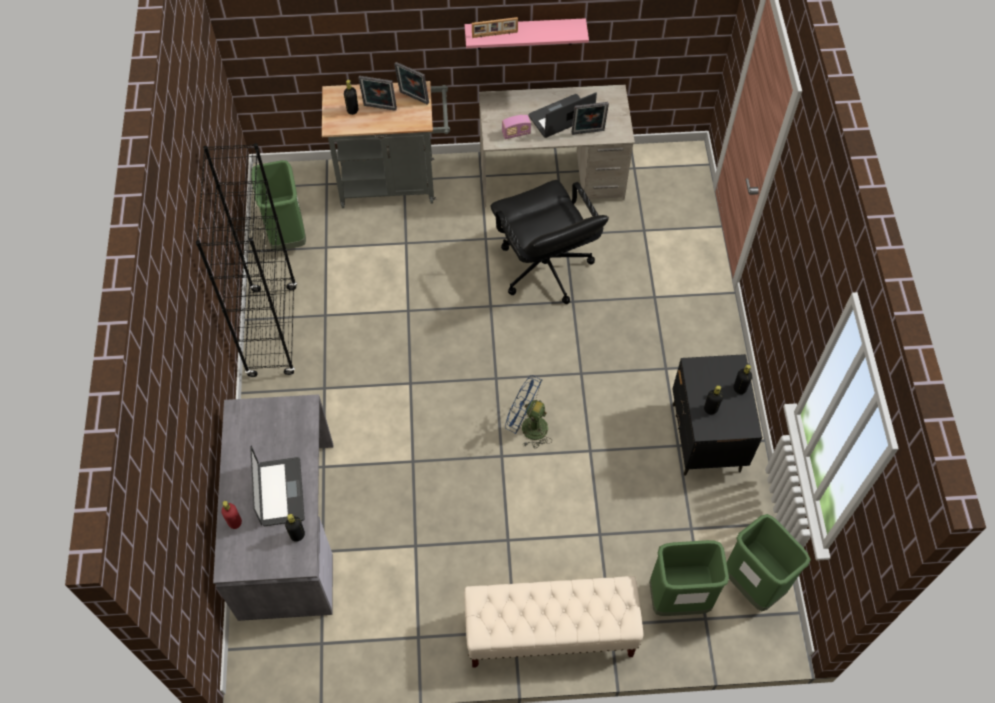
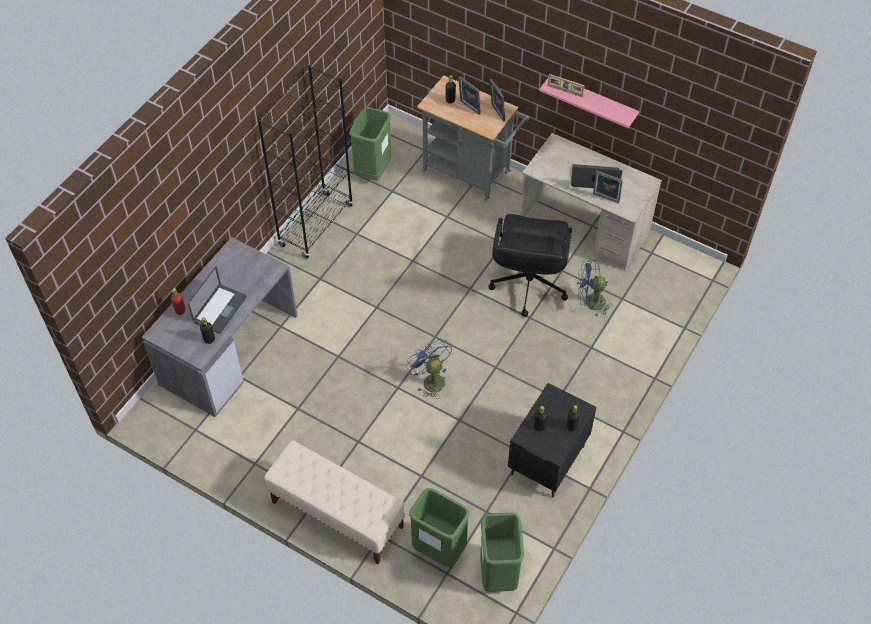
camera: 35 degrees right, 5 degrees down
radio [502,115,531,139] -> none
none -> blue fan [577,260,613,316]

